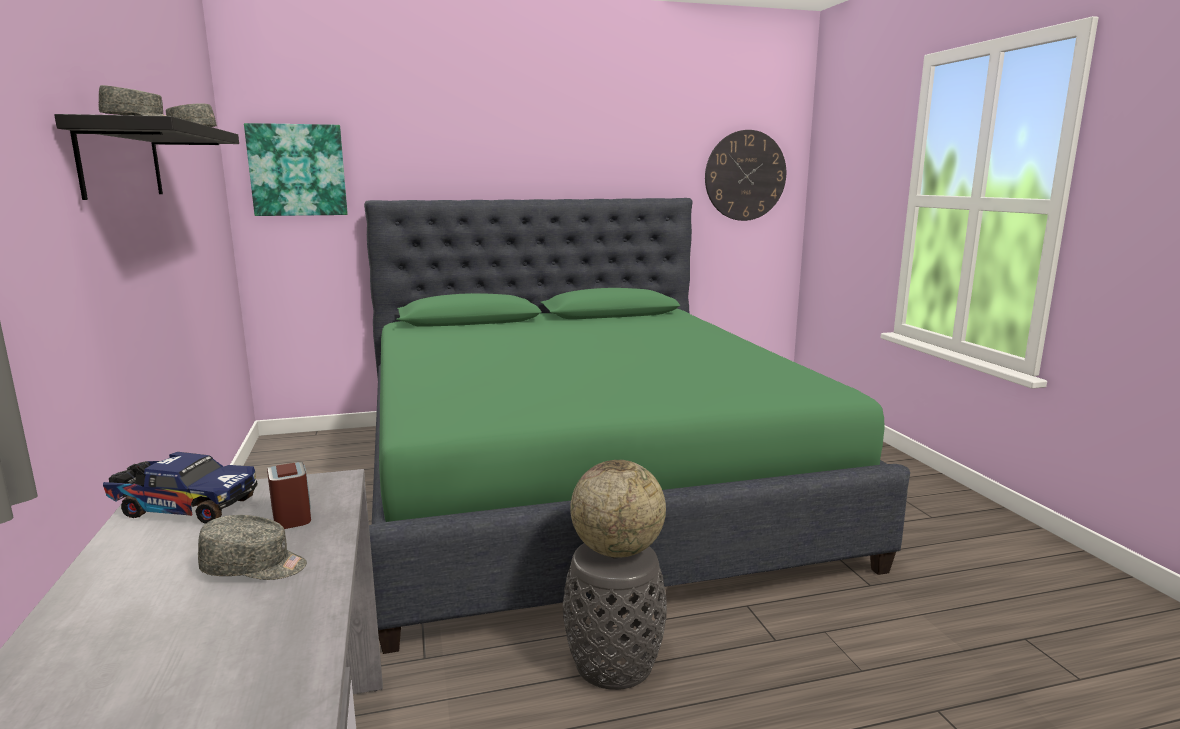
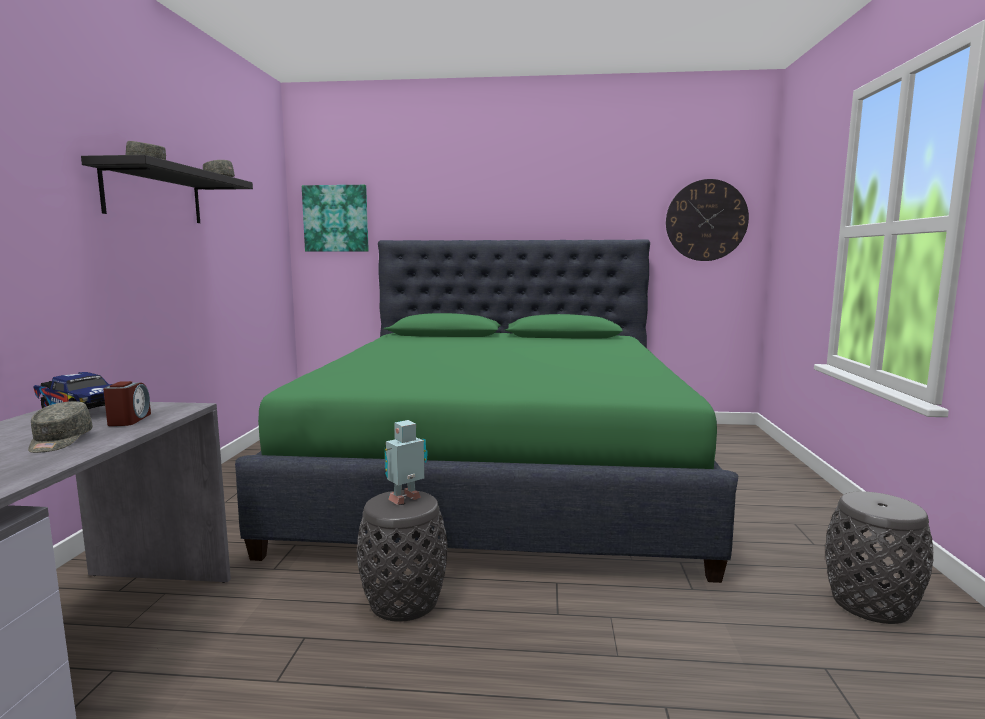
camera: 20 degrees right, 5 degrees down
grey cap [198,515,307,580] -> grey cap turned 60 degrees clockwise [28,401,93,453]
globe [570,460,666,558] -> toy robot [385,420,427,505]
none -> grey stool [825,491,933,624]

